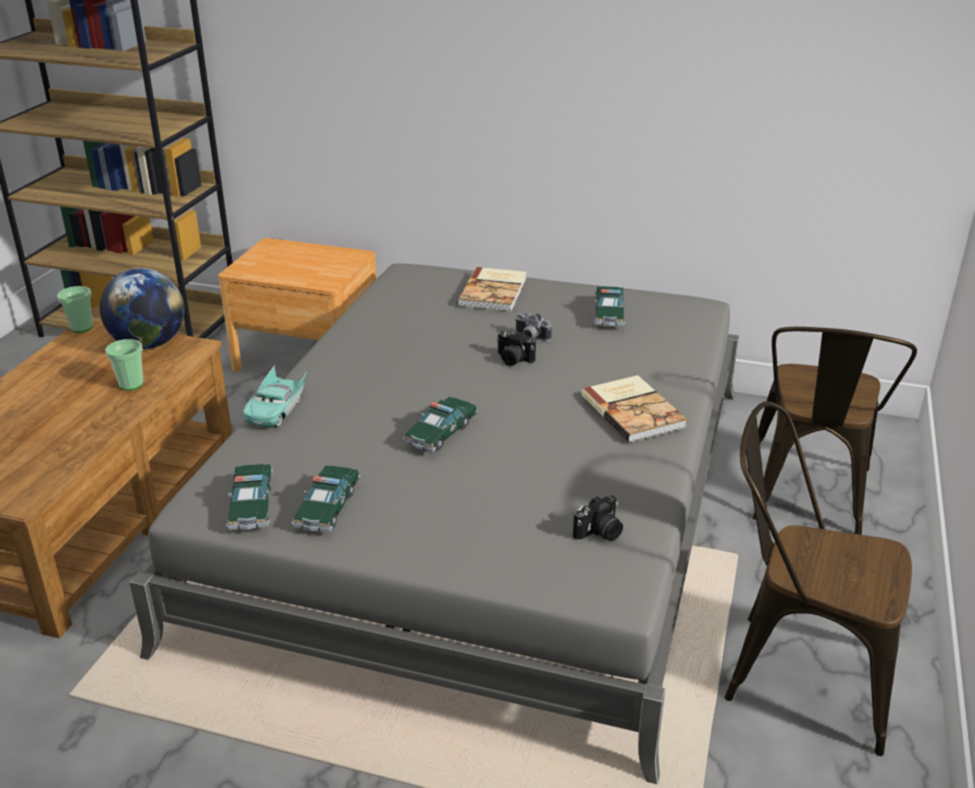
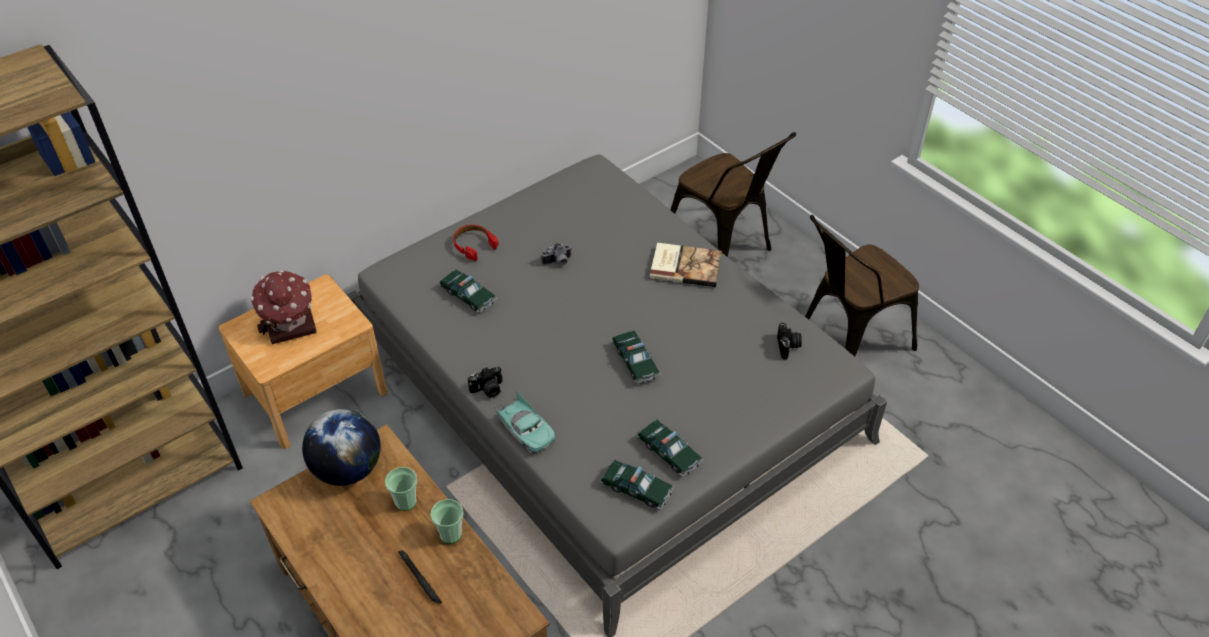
camera: 55 degrees left, 15 degrees up
cup [57,286,93,333] -> cup moved to [430,499,464,544]
book [457,267,527,312] -> red headphones [453,224,499,261]
camera [496,331,536,366] -> camera moved to [468,367,503,398]
toy car [594,286,626,326] -> toy car moved to [439,269,497,313]
none -> toy house [250,270,317,344]
none -> black flashlight [398,550,442,603]

